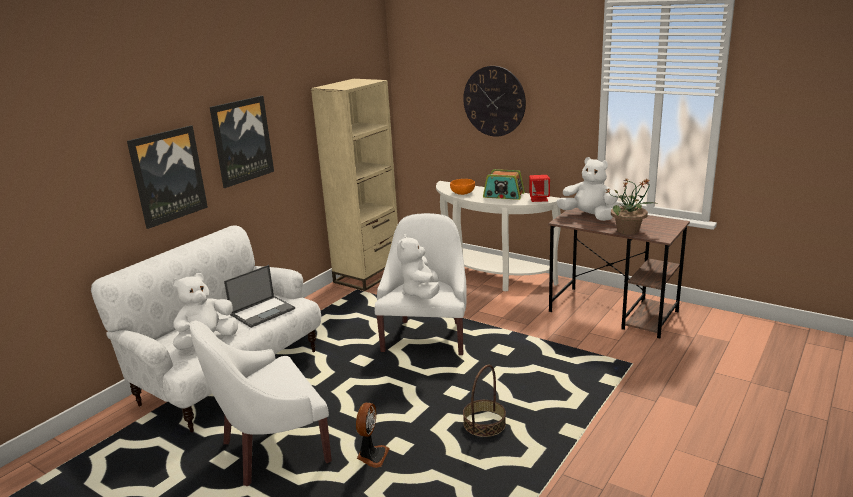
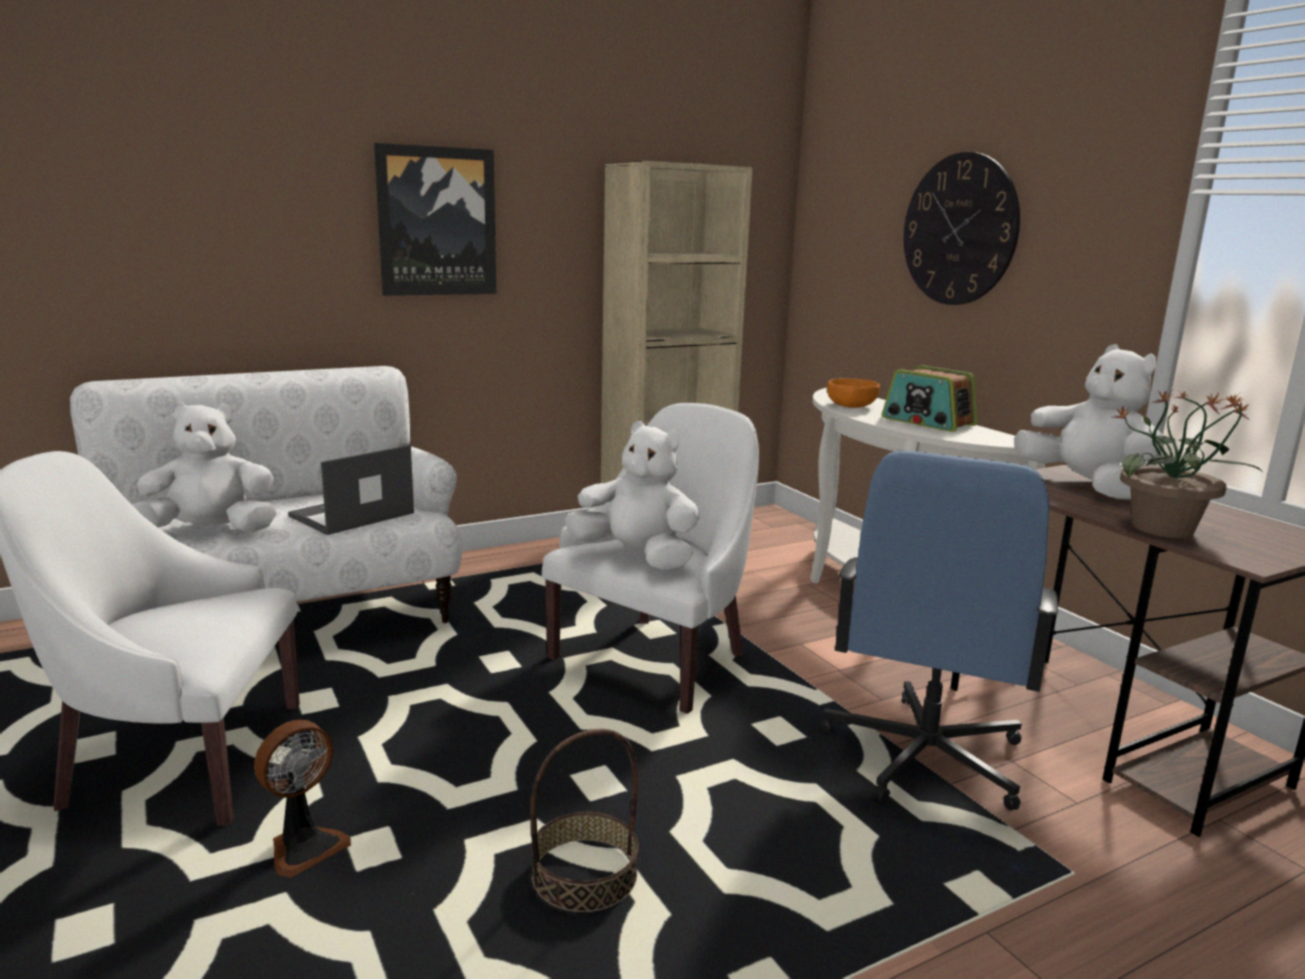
camera: 25 degrees right, 5 degrees down
picture [127,125,208,229] -> none
laptop [224,265,295,328] -> laptop turned 150 degrees clockwise [288,445,414,535]
white plush toy [397,234,440,299] -> white plush toy turned 90 degrees clockwise [565,421,699,570]
red speaker [529,175,550,202] -> none
none -> blue office chair [820,451,1058,811]

